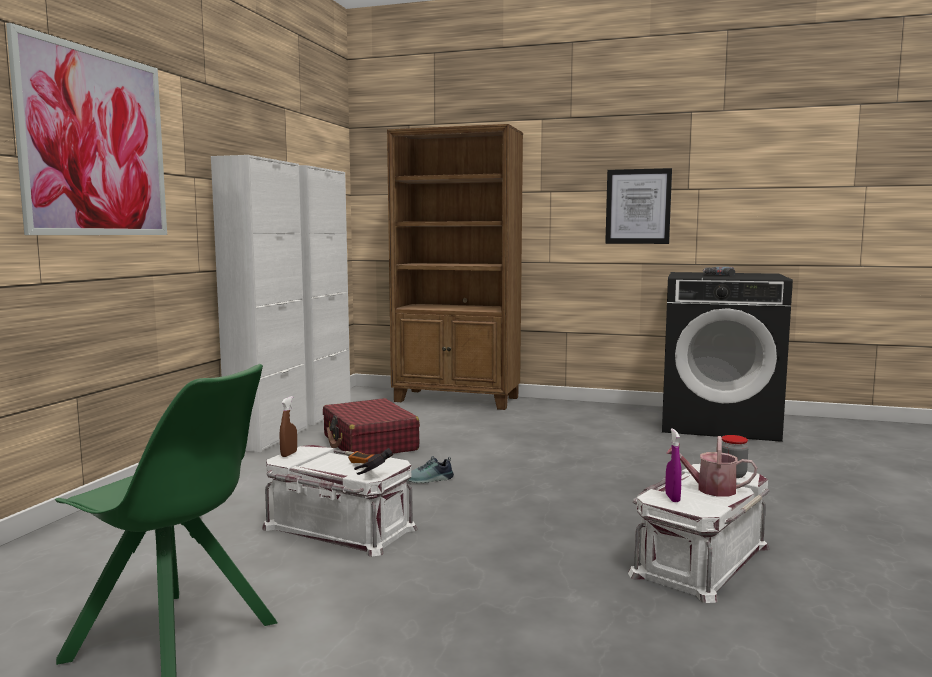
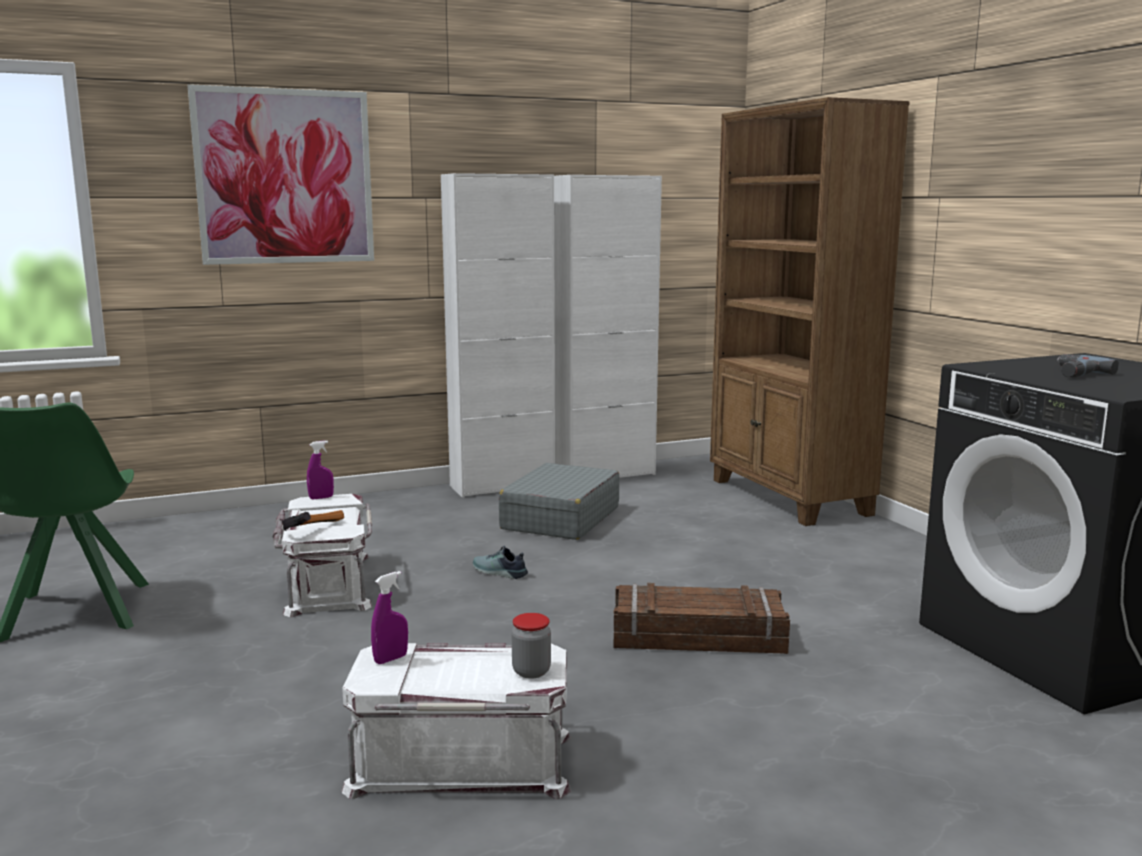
camera: 50 degrees right, 5 degrees up
brown spray bottle [279,396,297,457] -> purple spray bottle [307,441,334,499]
red suitcase [323,398,420,454] -> grey suitcase [499,463,620,540]
picture [605,168,672,244] -> none
watering can [666,436,757,497] -> none
none -> crate [613,583,790,654]

